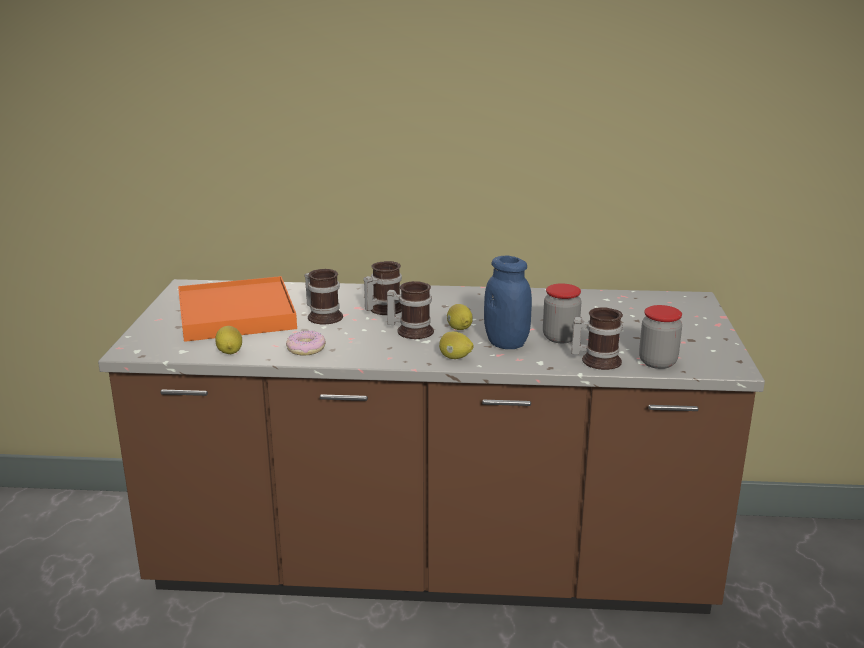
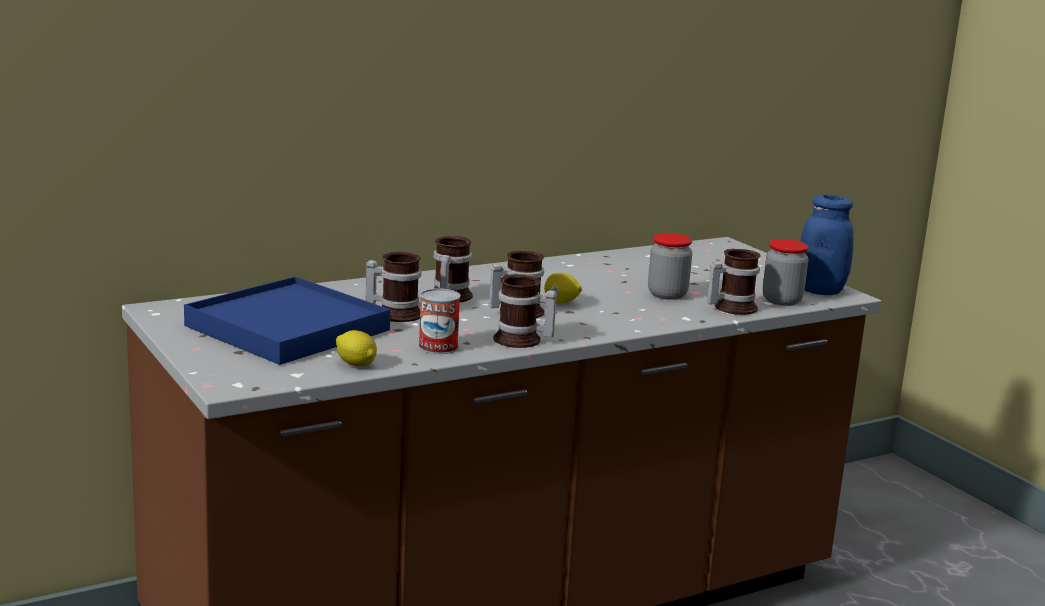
camera: 35 degrees left, 5 degrees down
orange tray [178,276,297,342] -> blue tray [184,277,390,365]
donut [286,331,326,355] -> can [418,288,460,354]
lemon [439,332,474,359] -> none
blue jar [484,256,532,349] -> blue jar moved to [800,195,854,295]
none -> mug [493,274,557,348]

